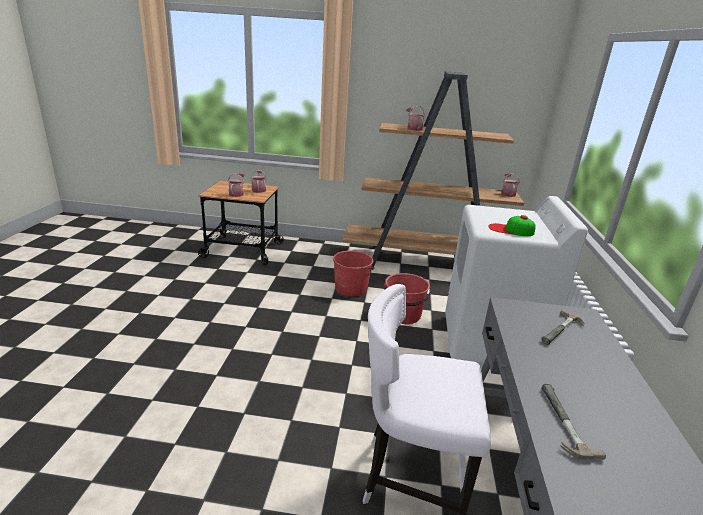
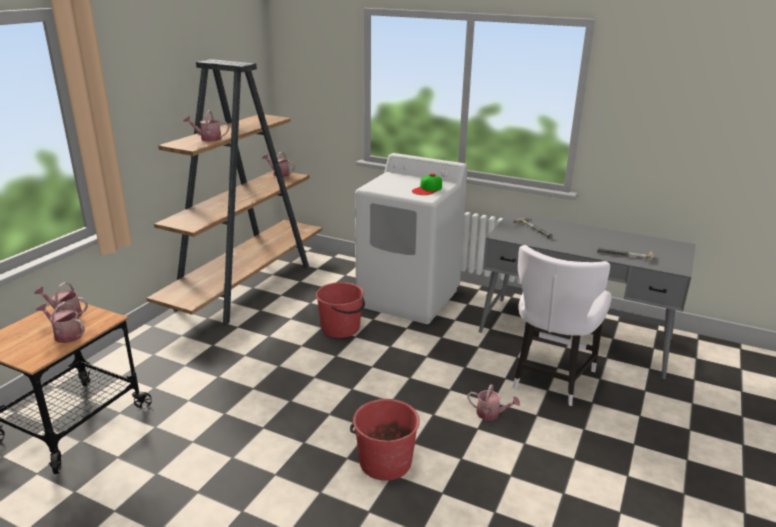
camera: 70 degrees left, 0 degrees up
red bucket [333,250,374,296] -> red bucket moved to [350,399,420,481]
none -> watering can [468,384,520,421]

